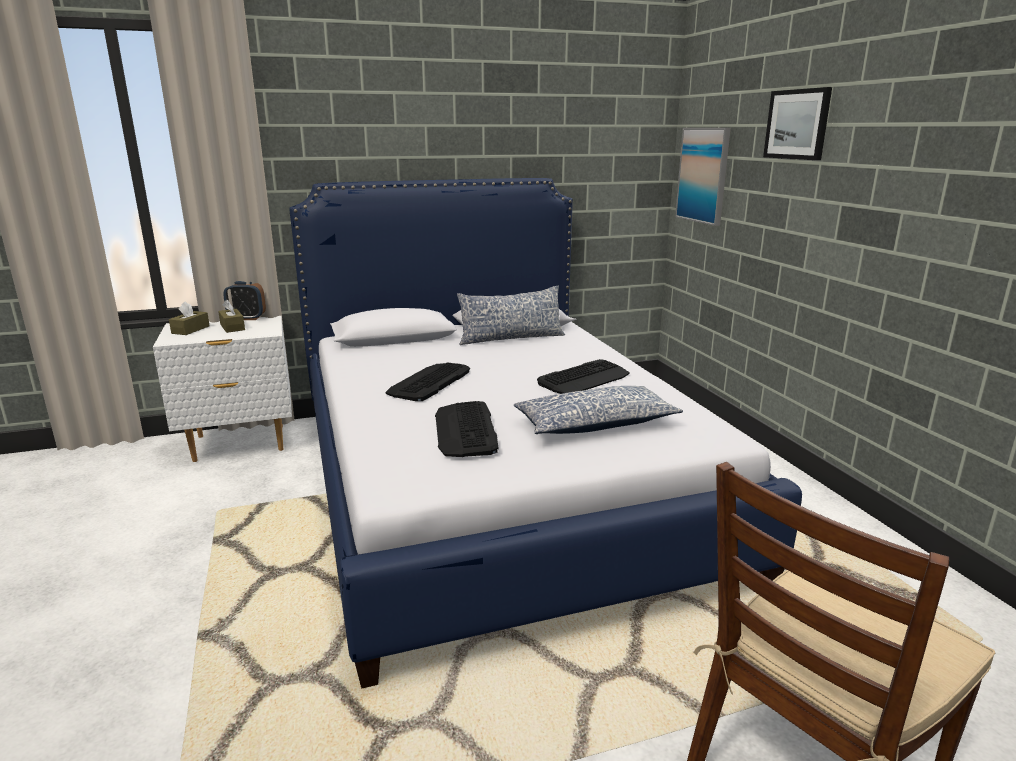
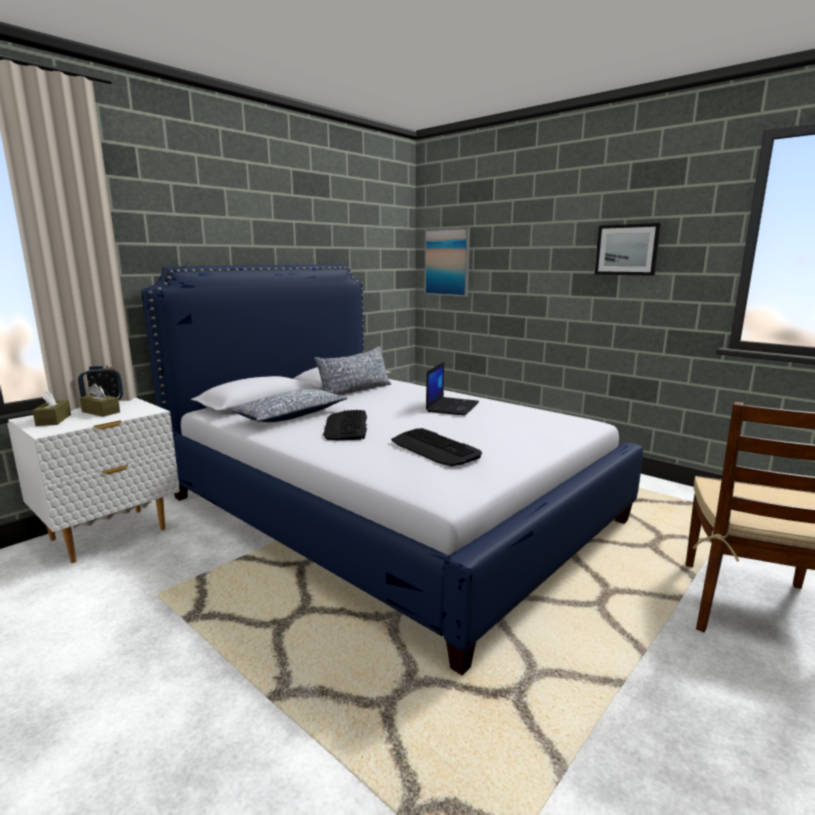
camera: 30 degrees left, 5 degrees down
pillow [514,386,683,434] -> pillow moved to [231,389,347,422]
keyboard [537,359,630,394] -> laptop [426,362,479,415]
picture [763,87,832,160] -> picture moved to [595,223,661,276]

